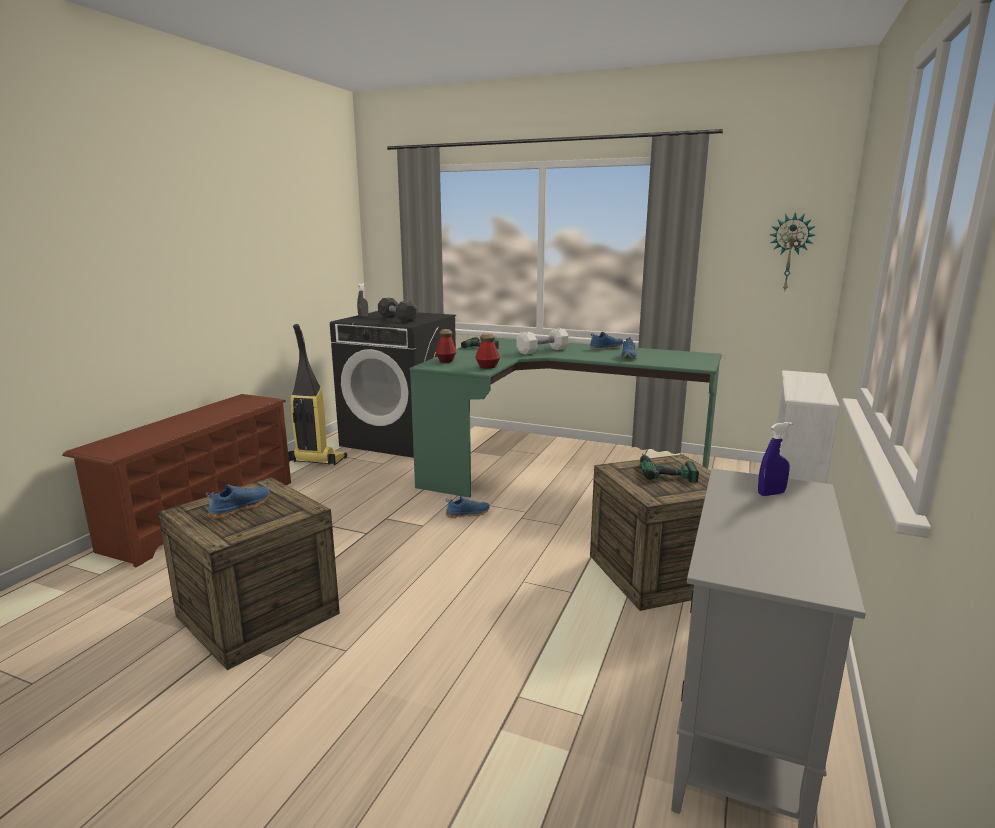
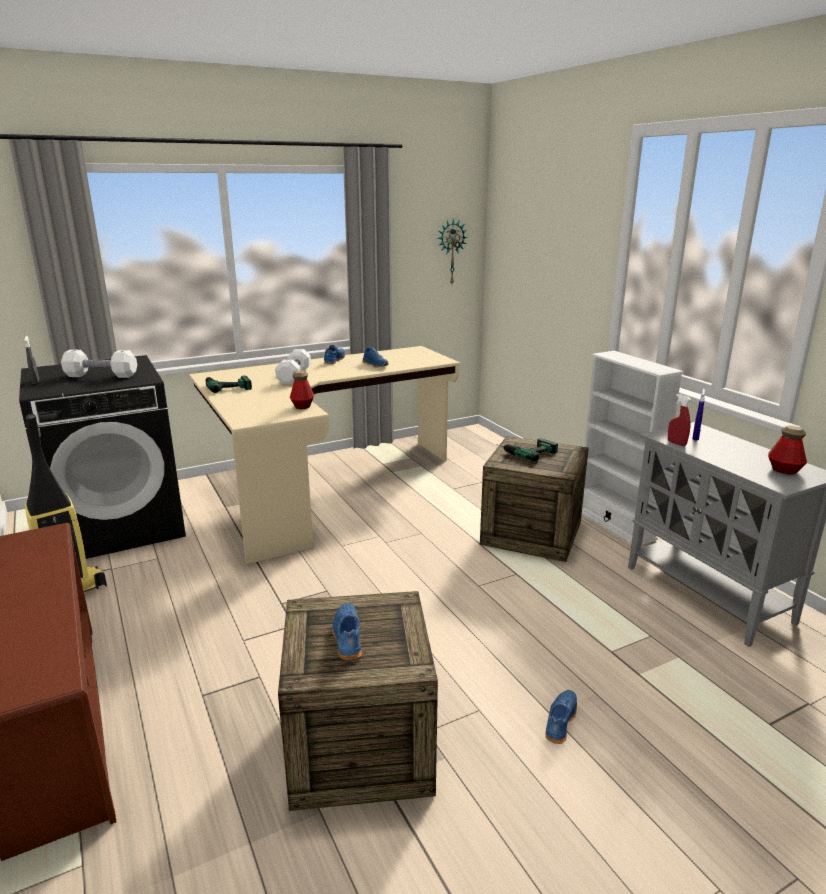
camera: 50 degrees left, 5 degrees up
black dumbbell [378,298,418,322] -> white dumbbell [61,350,137,378]
green desk [410,338,722,498] -> beige desk [189,346,460,564]
bottle [436,329,456,363] -> bottle moved to [768,426,807,475]
blue shoe [445,496,489,518] -> blue shoe moved to [545,690,577,744]
none -> red spray bottle [668,394,691,446]

